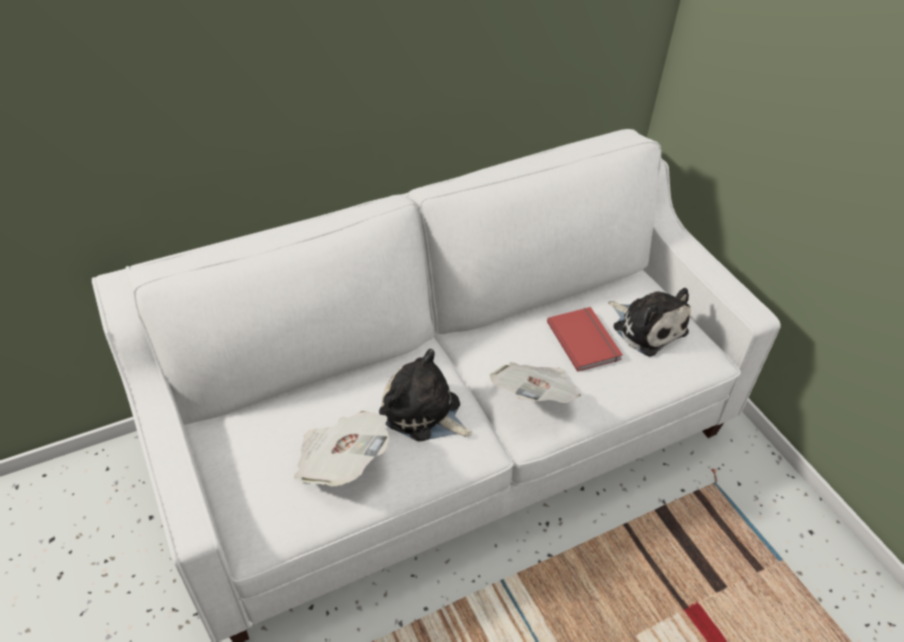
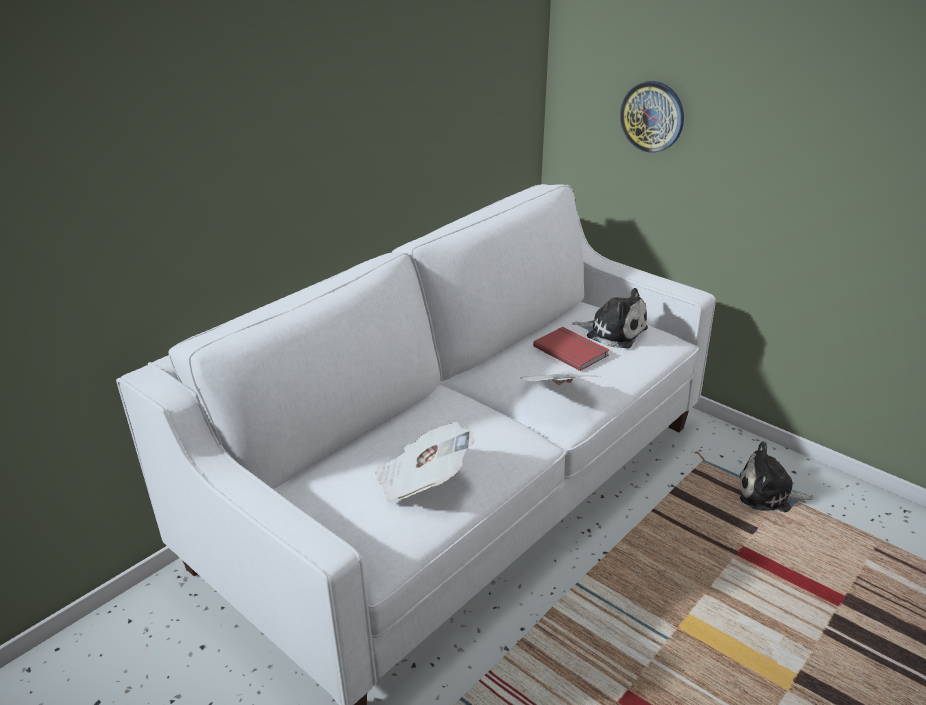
camera: 20 degrees left, 15 degrees down
plush toy [379,349,472,441] -> plush toy moved to [740,441,814,512]
none -> wall clock [620,81,684,153]

